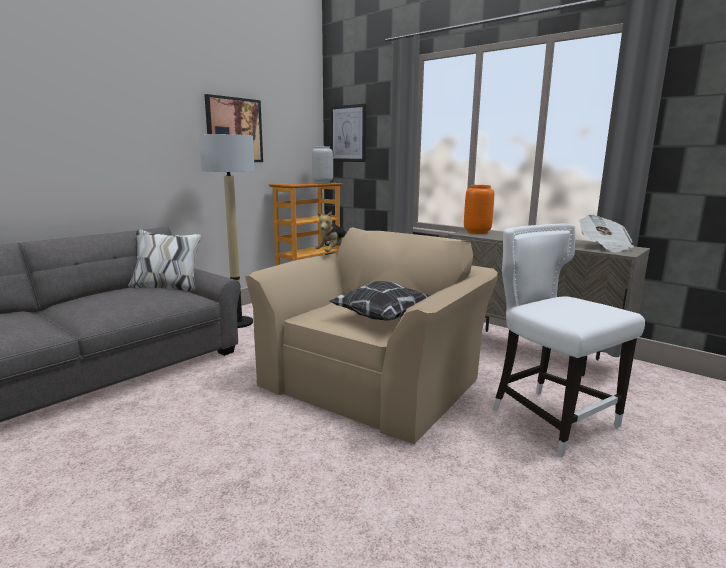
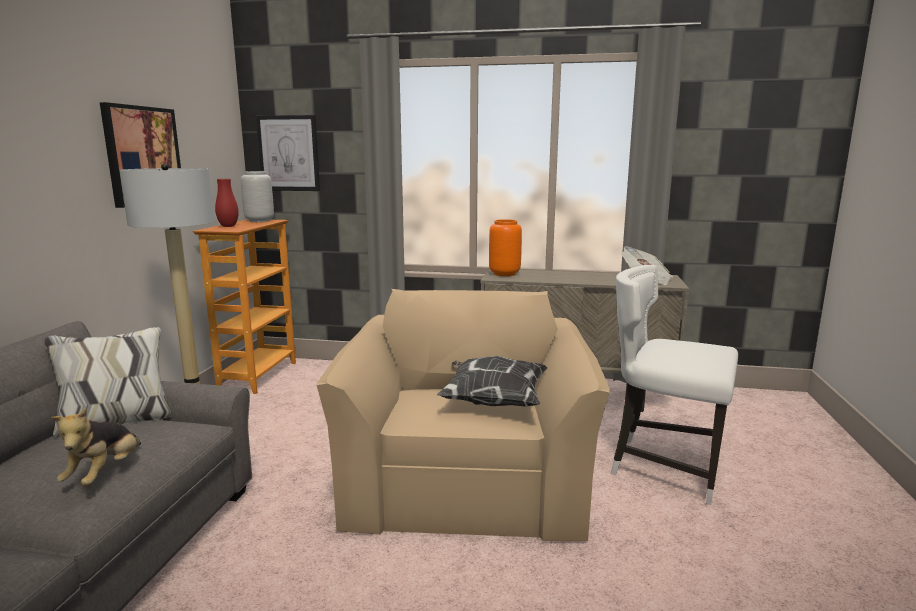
camera: 30 degrees left, 0 degrees up
plush toy [315,211,346,252] -> plush toy moved to [51,408,141,486]
none -> red vase [215,179,239,227]

